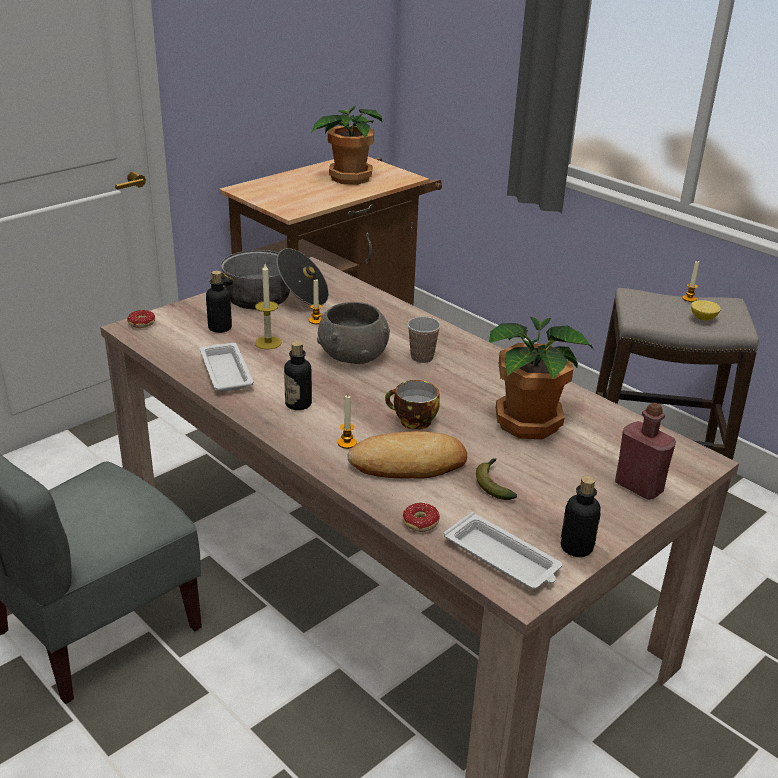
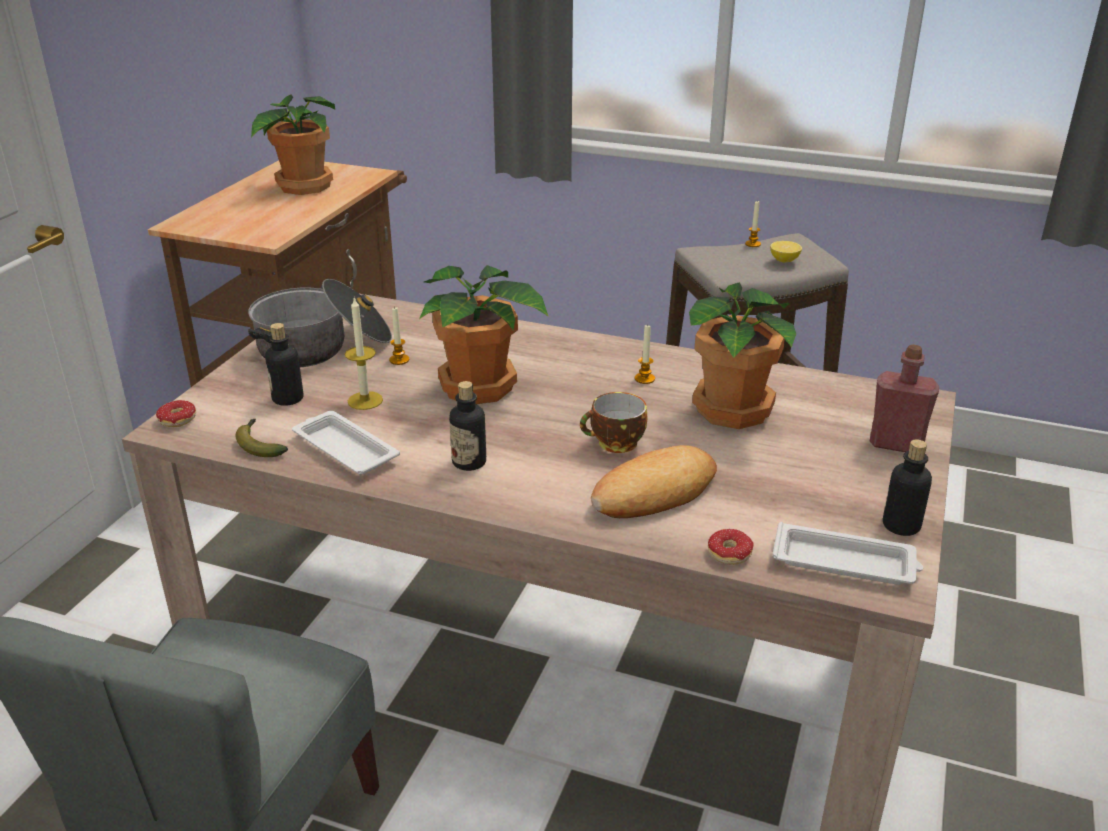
camera: 25 degrees left, 0 degrees up
grey bowl [317,302,390,364] -> potted plant [419,265,548,404]
candle [338,395,357,449] -> candle moved to [635,324,655,384]
cup [407,317,441,363] -> none
banana [476,459,517,500] -> banana moved to [235,419,288,457]

